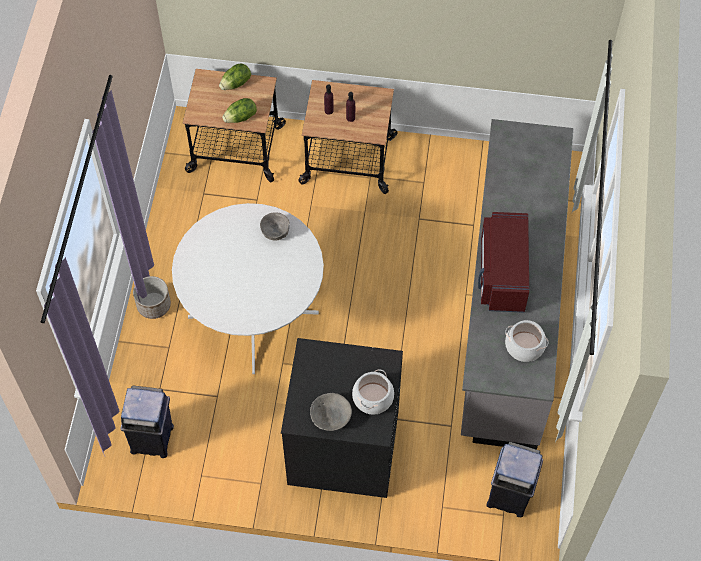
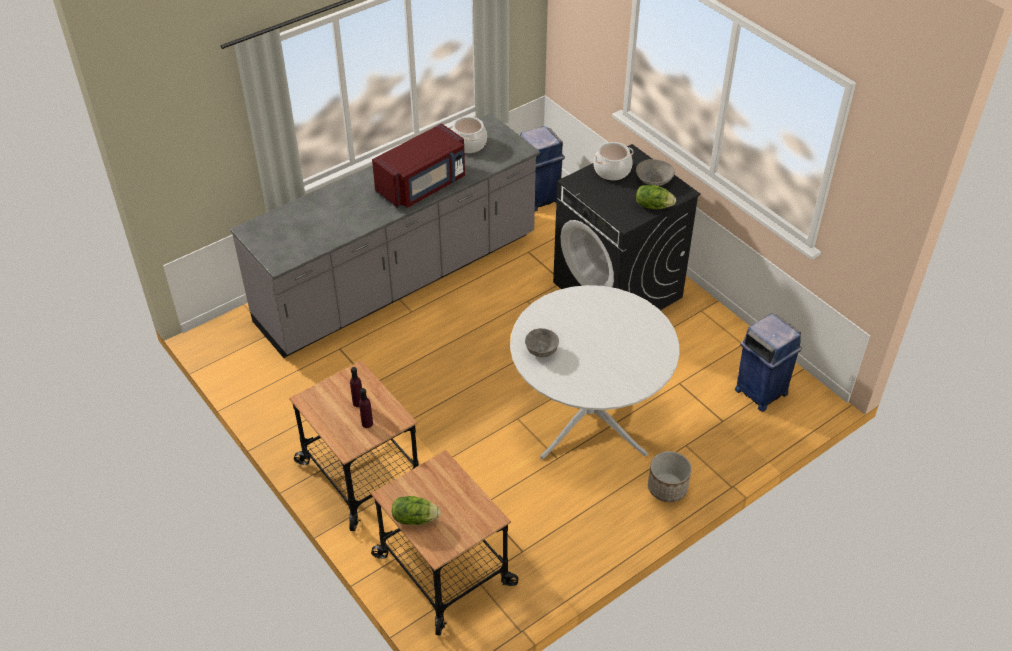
camera: 135 degrees left, 15 degrees down
lettuce [222,98,257,123] -> lettuce moved to [636,185,676,209]

